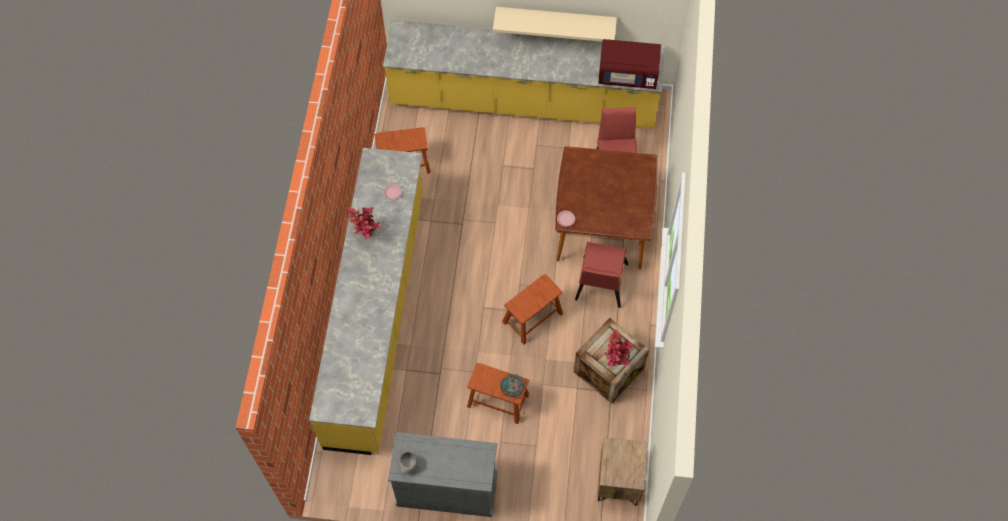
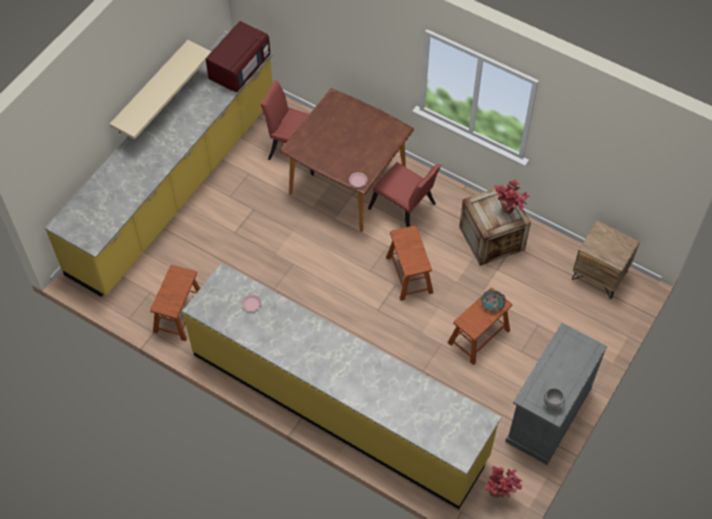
camera: 65 degrees left, 5 degrees down
potted plant [348,207,381,239] -> potted plant moved to [485,466,522,498]

